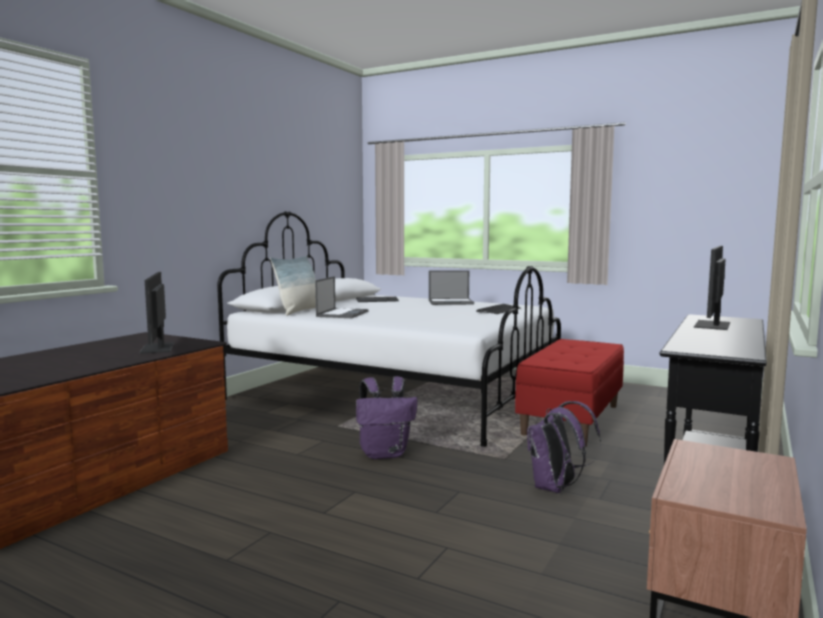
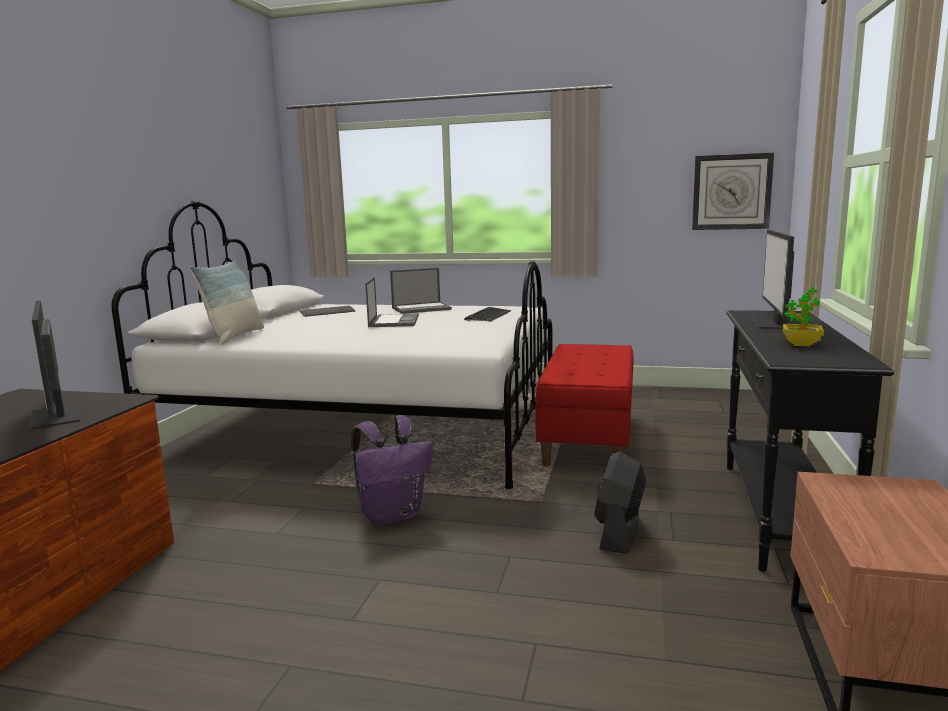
camera: 15 degrees left, 5 degrees up
laptop [315,276,369,318] -> laptop moved to [365,277,419,327]
purple backpack [527,401,601,493] -> black fan [594,452,646,554]
none -> wall clock [692,153,774,230]
none -> potted plant [783,287,824,347]

